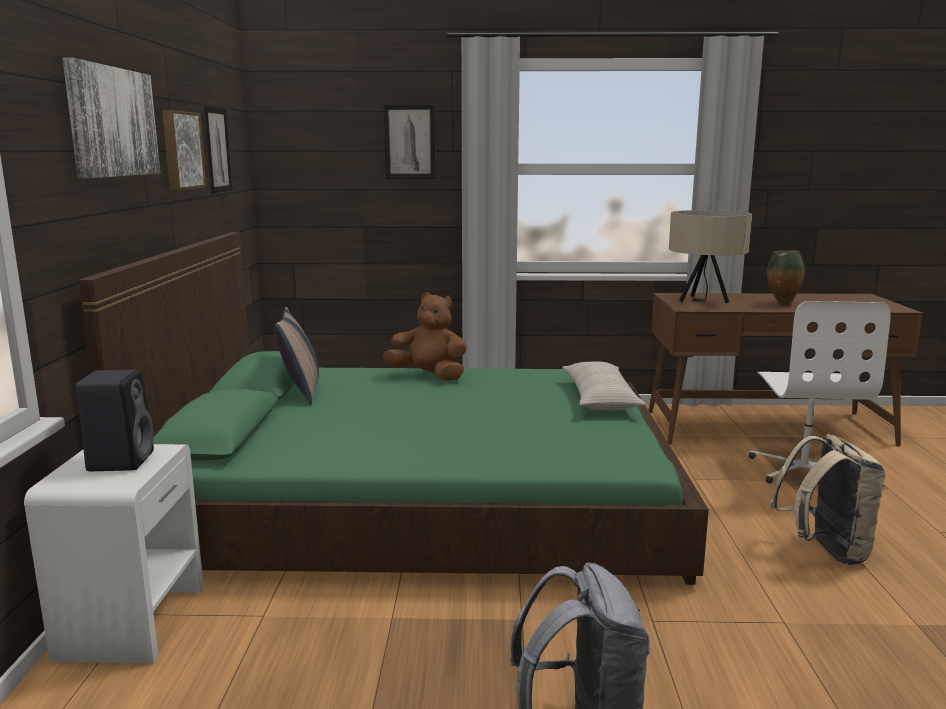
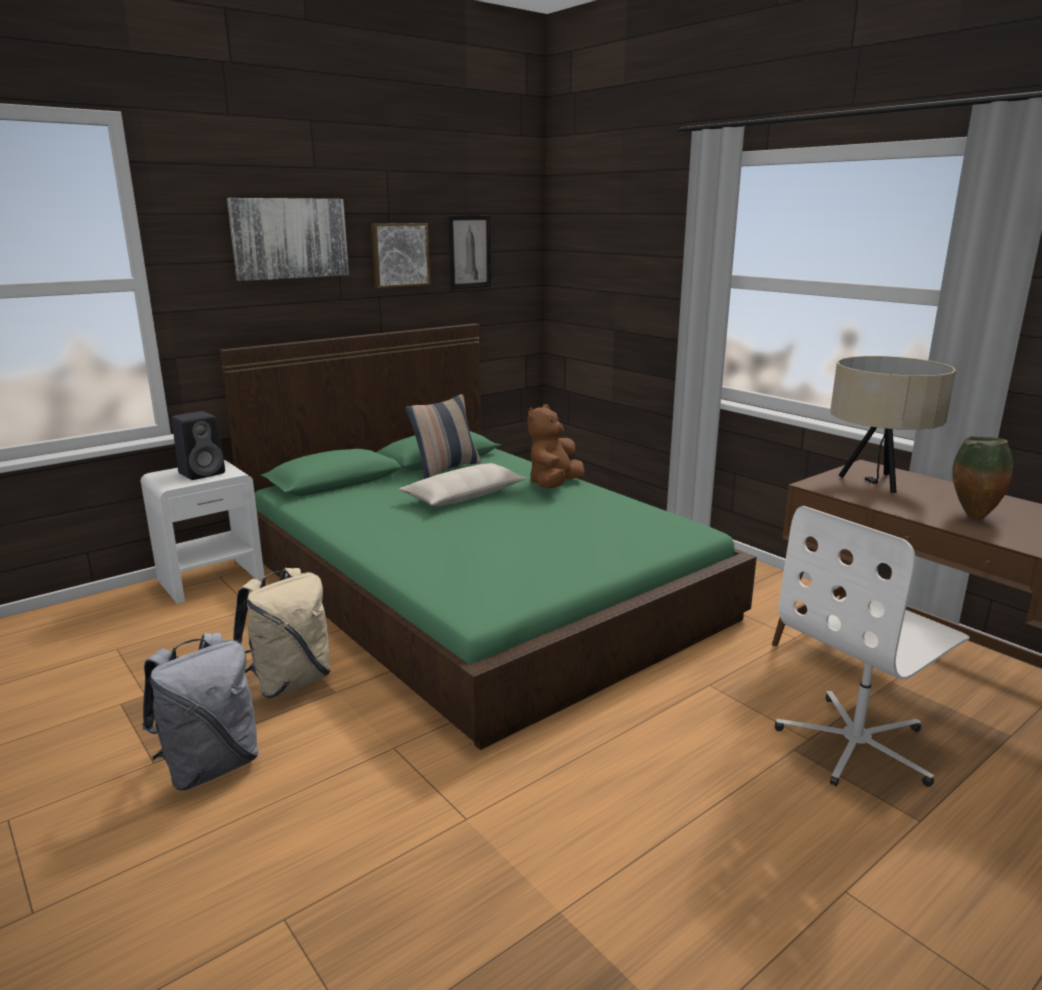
camera: 50 degrees right, 5 degrees up
brown plush toy [383,292,467,381] -> brown plush toy turned 135 degrees counterclockwise [527,404,585,488]
picture [384,104,435,179] -> none
beige pillow [562,361,645,410] -> beige pillow moved to [399,463,527,506]
beige backpack [770,434,885,565] -> beige backpack moved to [233,568,331,698]

